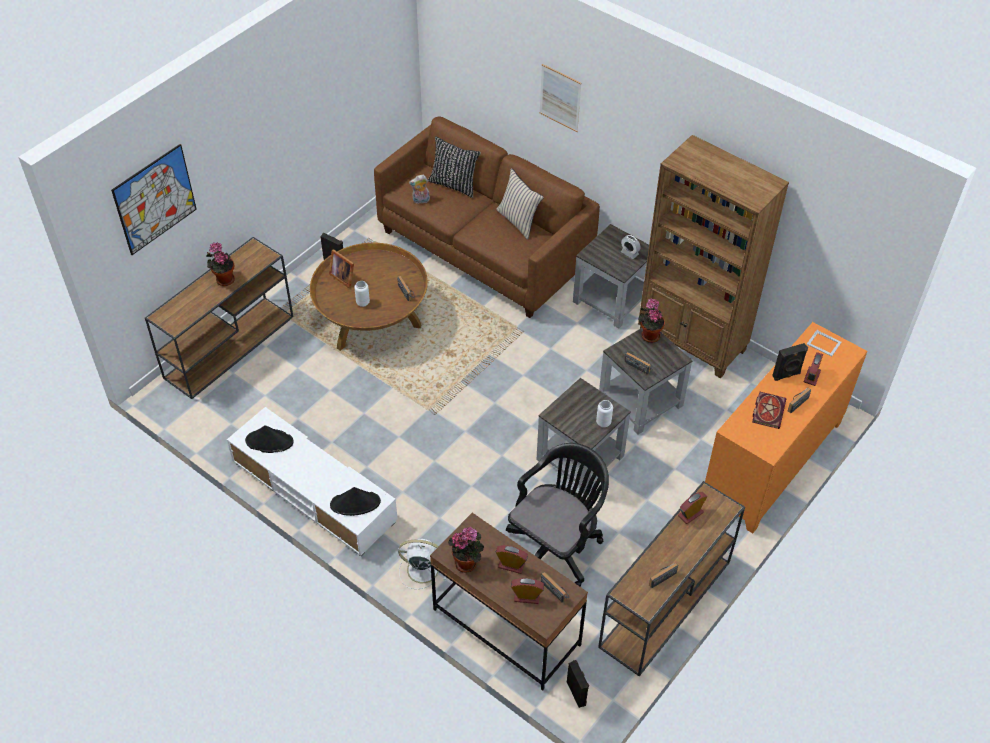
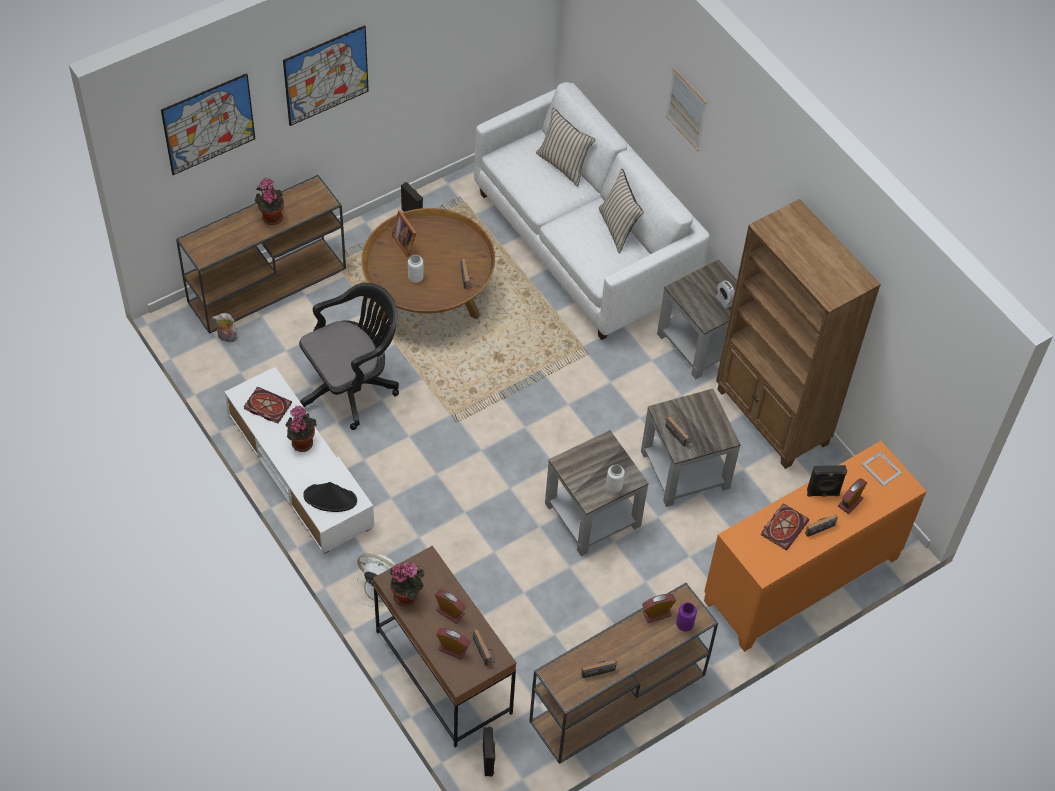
camera: 15 degrees right, 5 degrees up
black hat [245,425,294,453] -> book [244,387,292,424]
brown sofa [374,117,600,318] -> white sofa [474,82,710,340]
plush toy [409,175,430,204] -> plush toy moved to [212,313,238,342]
black pillow [428,137,481,198] -> beige pillow [536,108,596,187]
black office chair [506,443,609,586] -> black office chair moved to [299,283,399,430]
potted plant [638,298,665,343] -> potted plant moved to [286,405,316,452]
none -> picture [283,25,369,126]
none -> purple vase [676,603,697,632]

